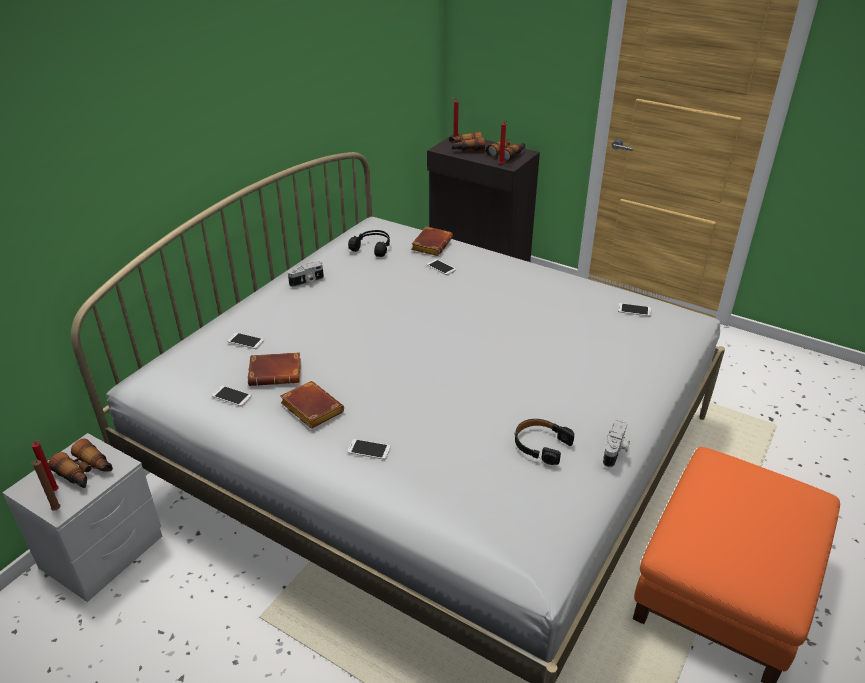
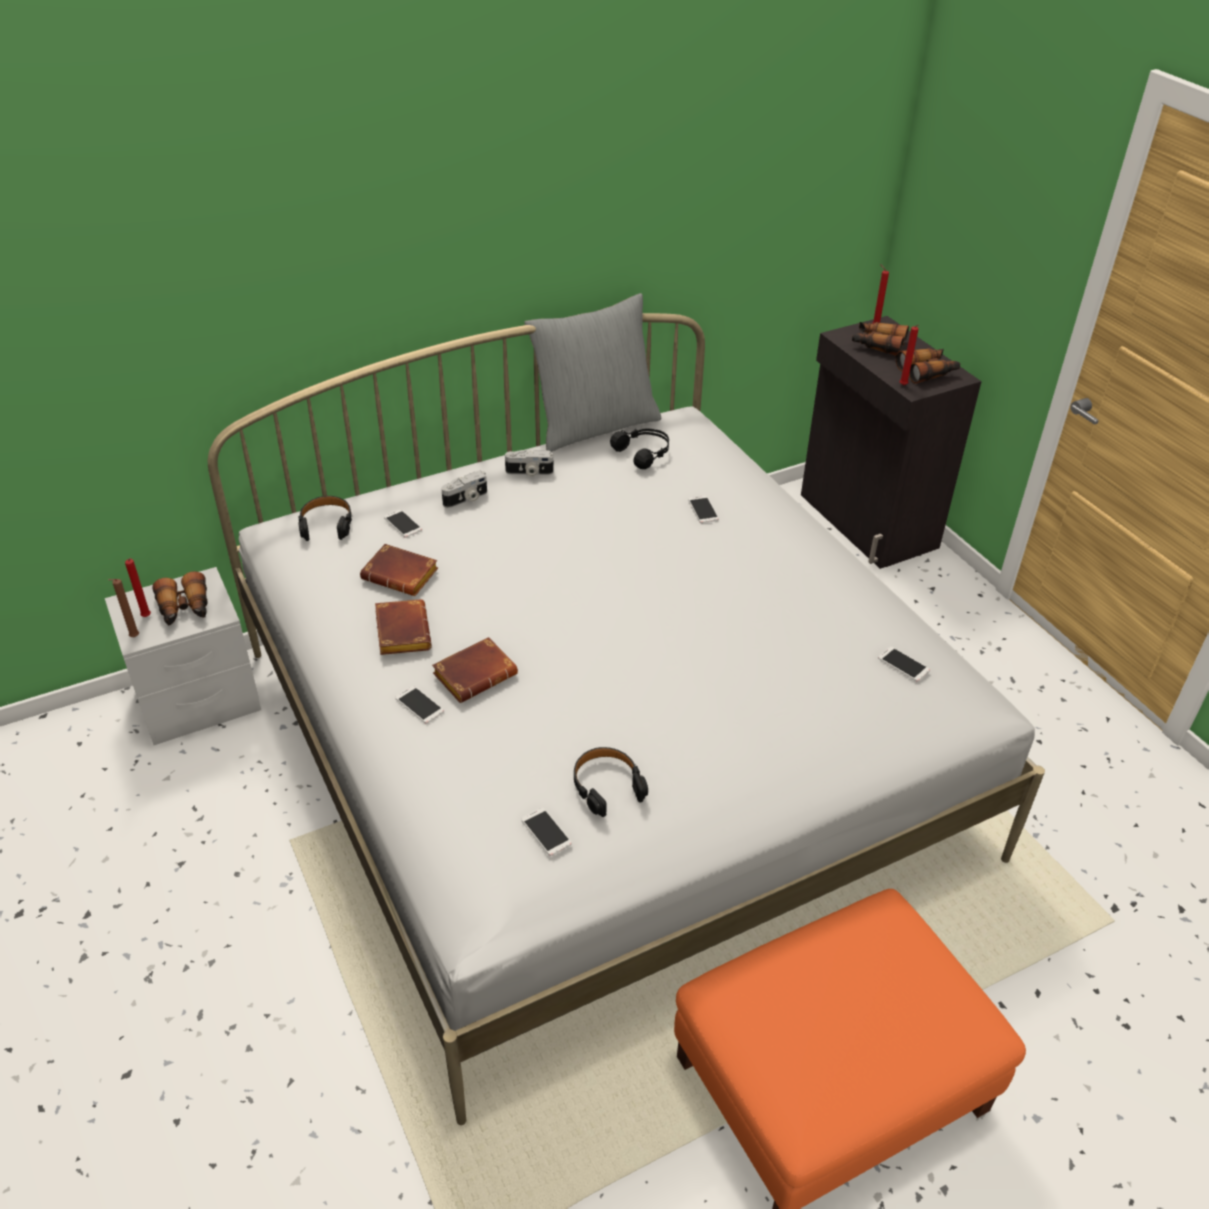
camera: 30 degrees right, 5 degrees up
phone [212,386,252,406] -> phone moved to [521,808,572,856]
brown book [411,226,453,256] -> brown book moved to [432,637,518,703]
camera [603,420,630,467] -> camera moved to [441,470,487,508]
none -> black headphones [298,496,352,541]
none -> grey pillow [524,293,661,452]

